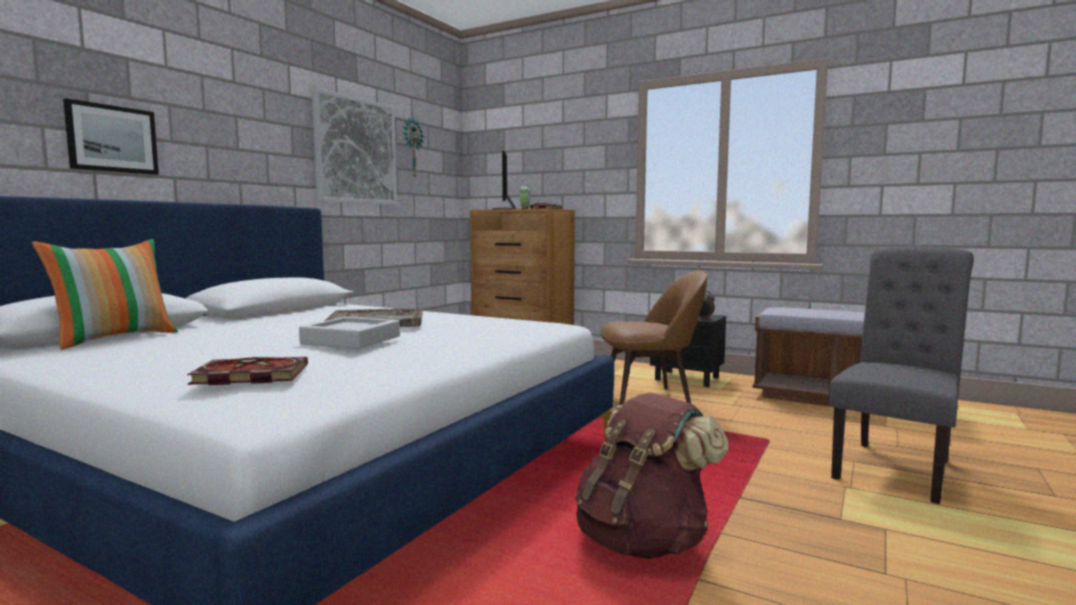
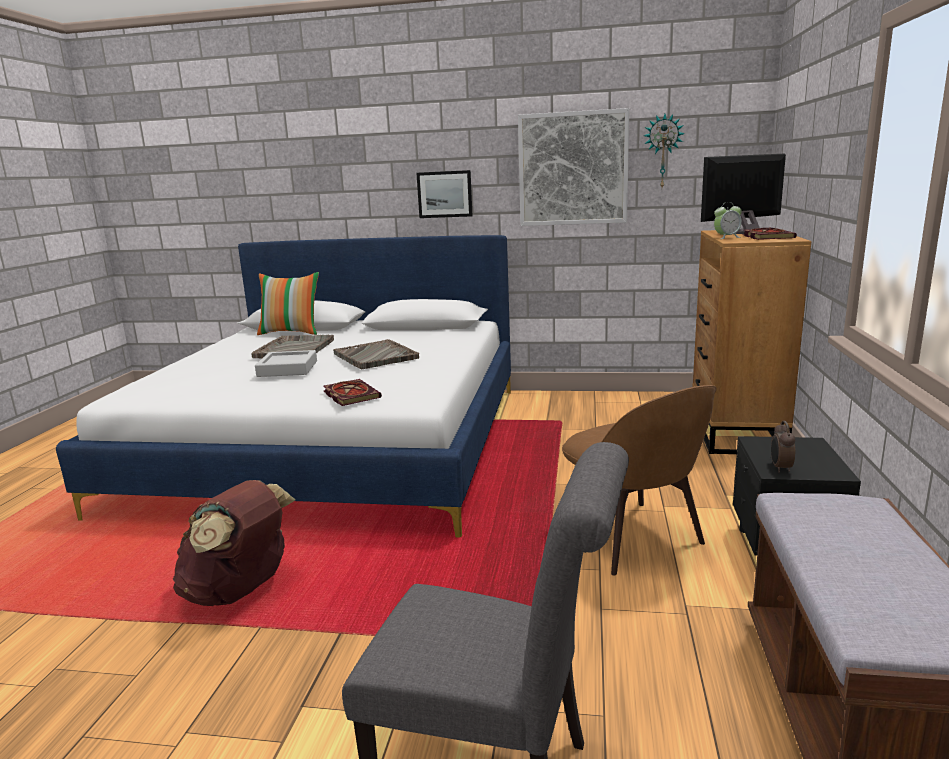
camera: 70 degrees right, 10 degrees up
picture [63,98,159,175] -> picture moved to [416,170,473,218]
book [187,357,308,385] -> book moved to [323,379,382,406]
none -> grey tray [251,335,334,358]

